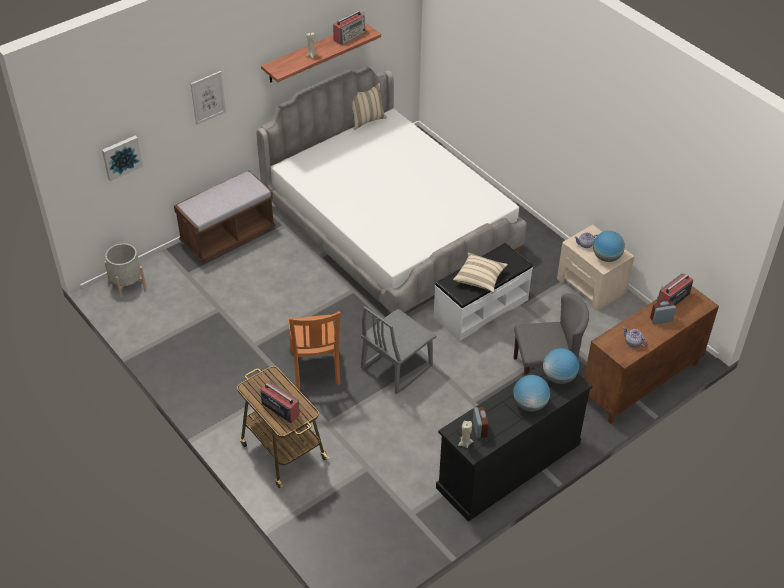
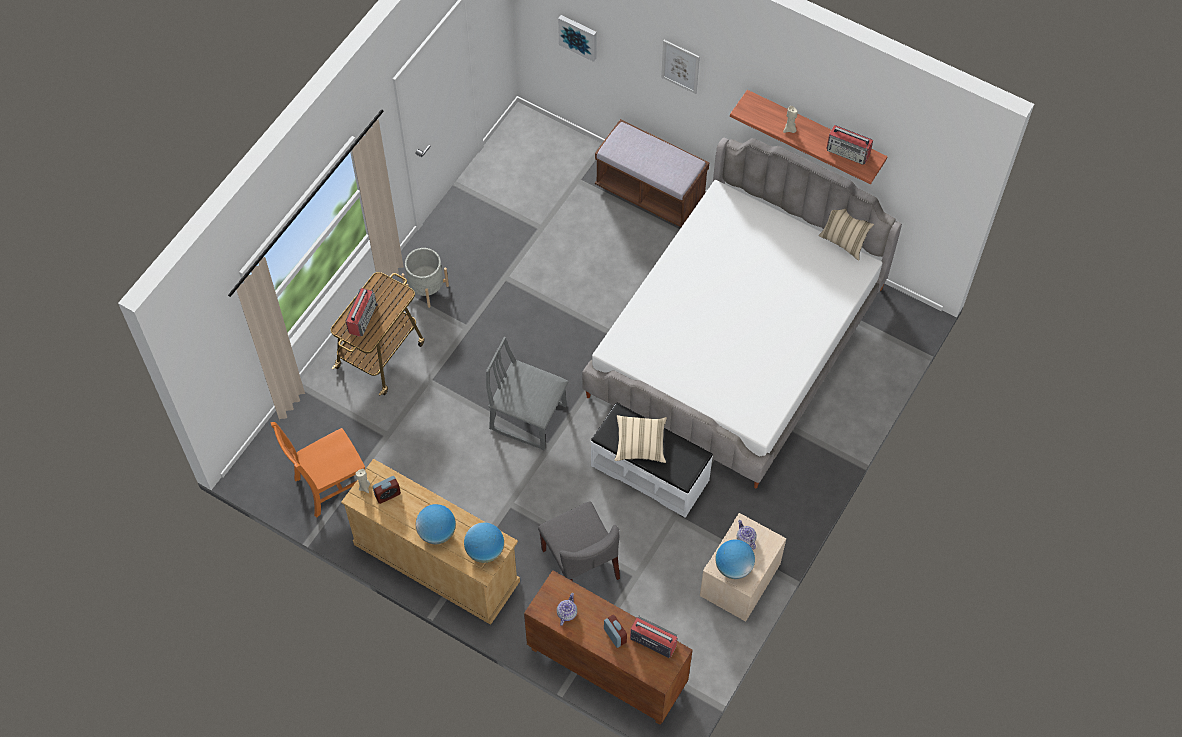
camera: 70 degrees right, 15 degrees up
grey planter [105,243,146,298] -> grey planter moved to [401,248,449,308]
orange chair [288,311,341,390] -> orange chair moved to [271,422,365,518]
black dresser [436,364,592,522] -> beige dresser [341,459,520,625]

